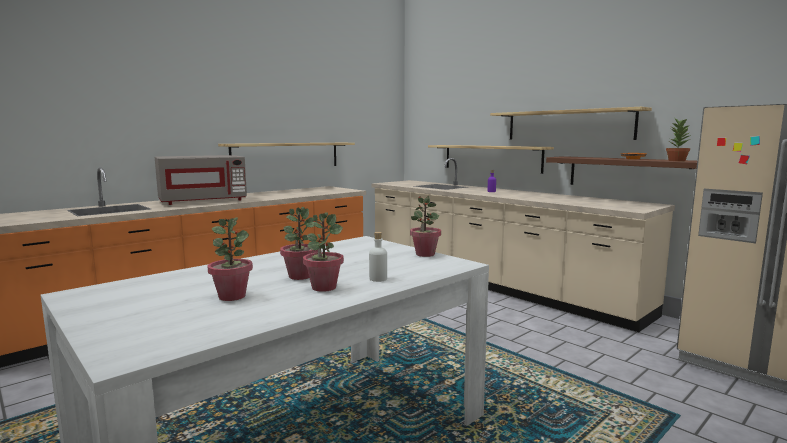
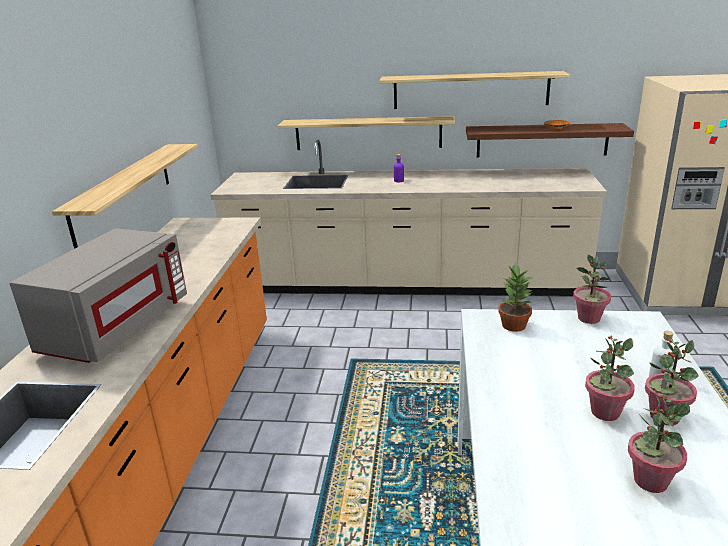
camera: 40 degrees left, 15 degrees up
potted plant [666,118,691,161] -> potted plant moved to [498,263,533,332]

